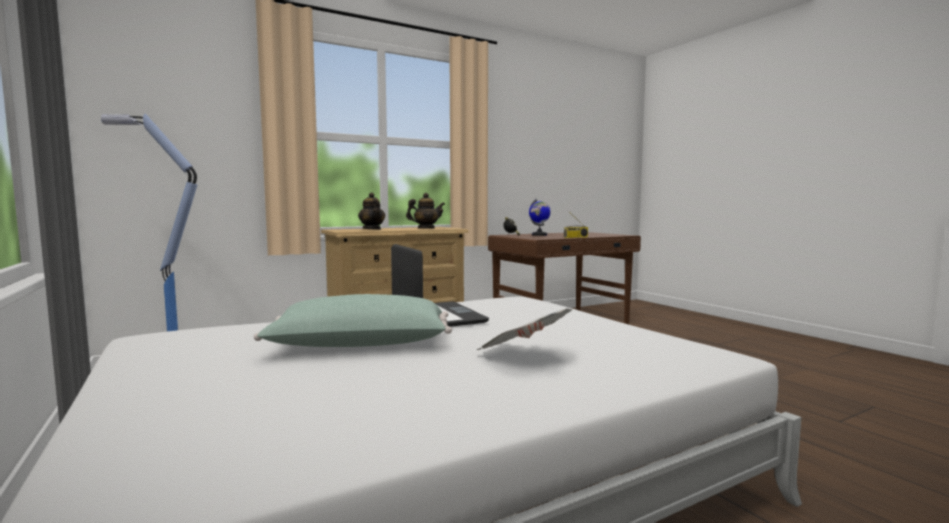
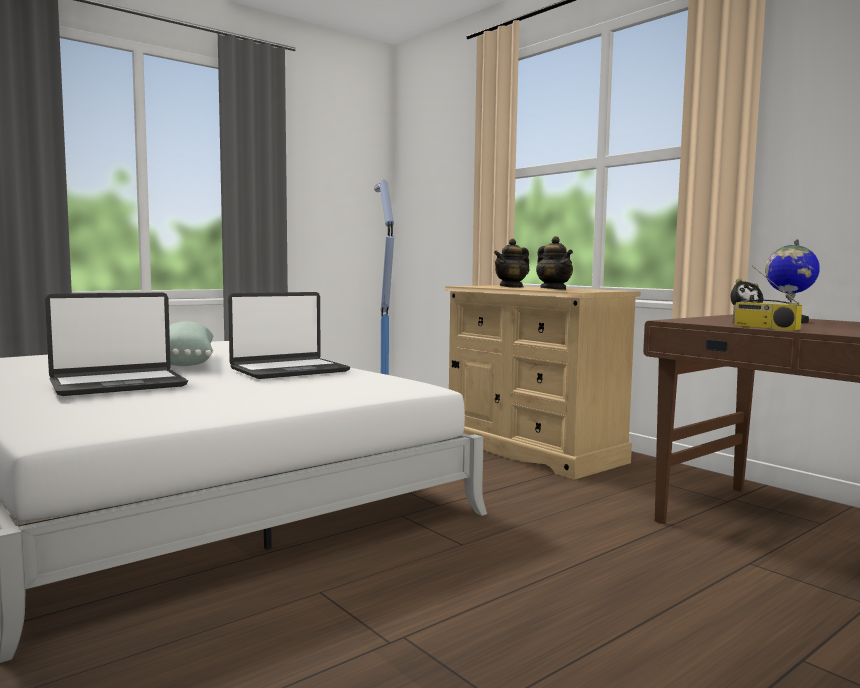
camera: 80 degrees right, 0 degrees up
newspaper [476,308,573,350] -> laptop [45,292,188,396]

